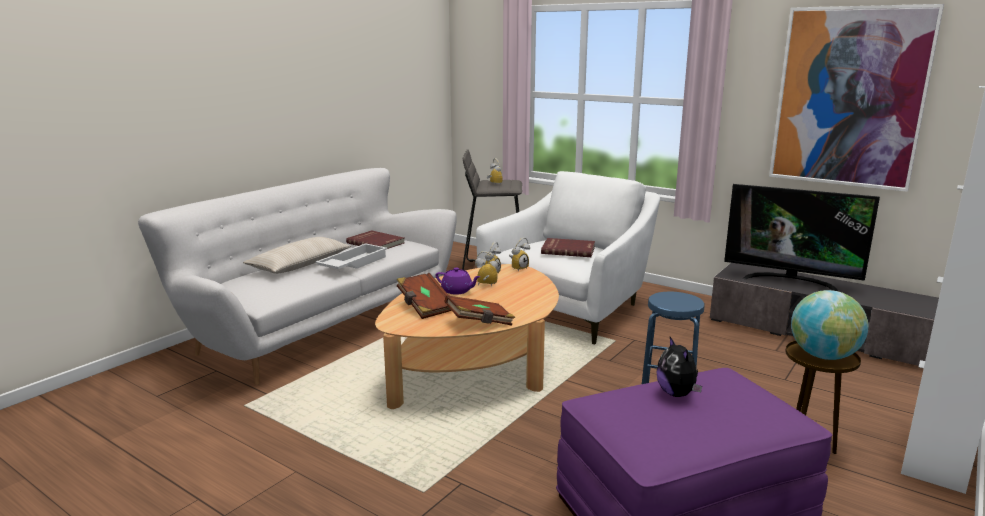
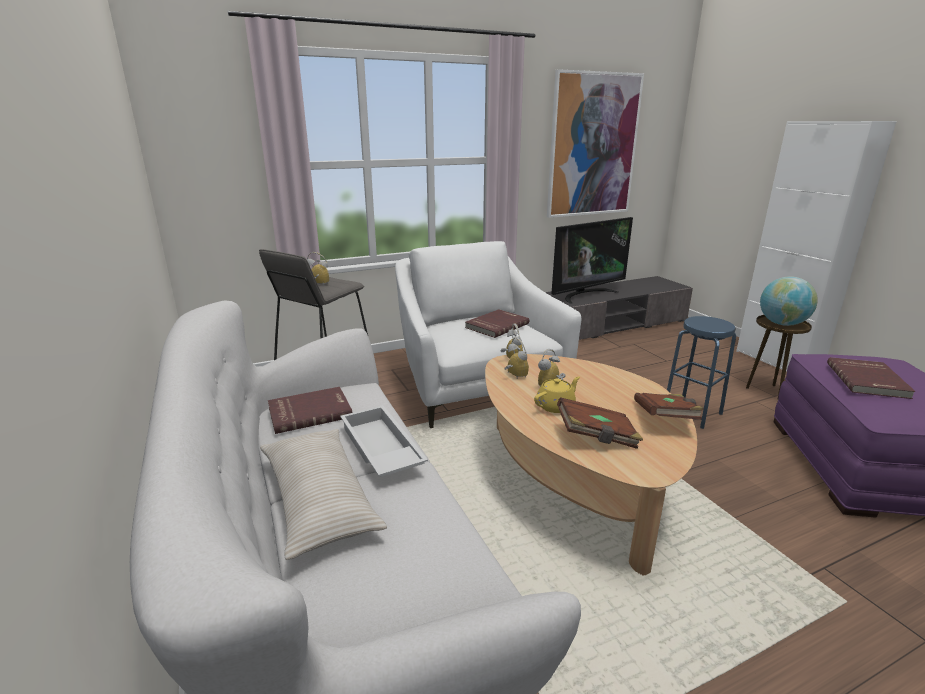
camera: 60 degrees left, 5 degrees up
purple teapot [436,268,481,295] -> yellow teapot [534,376,580,413]
plush toy [657,337,702,397] -> red book [827,357,915,399]

